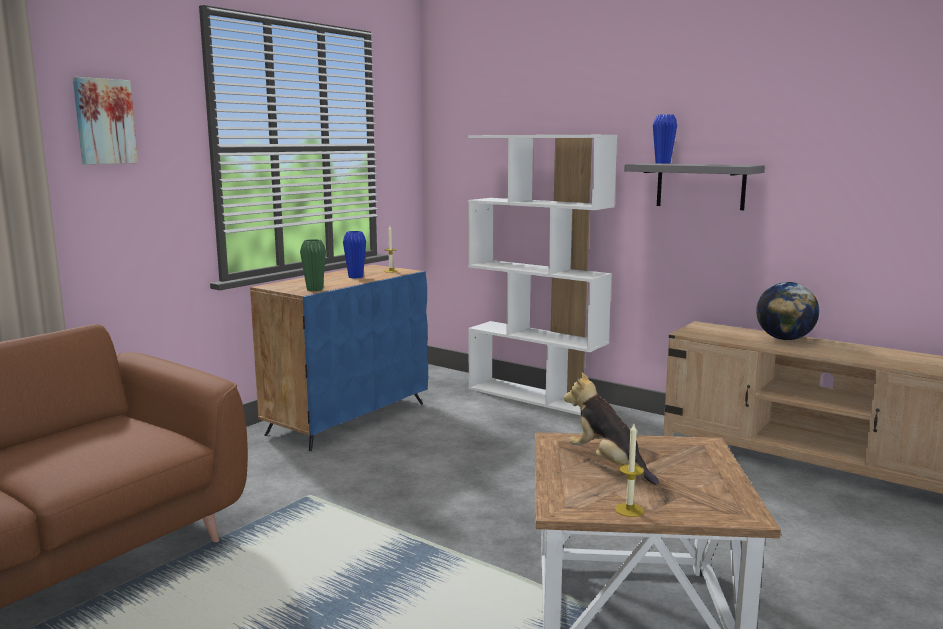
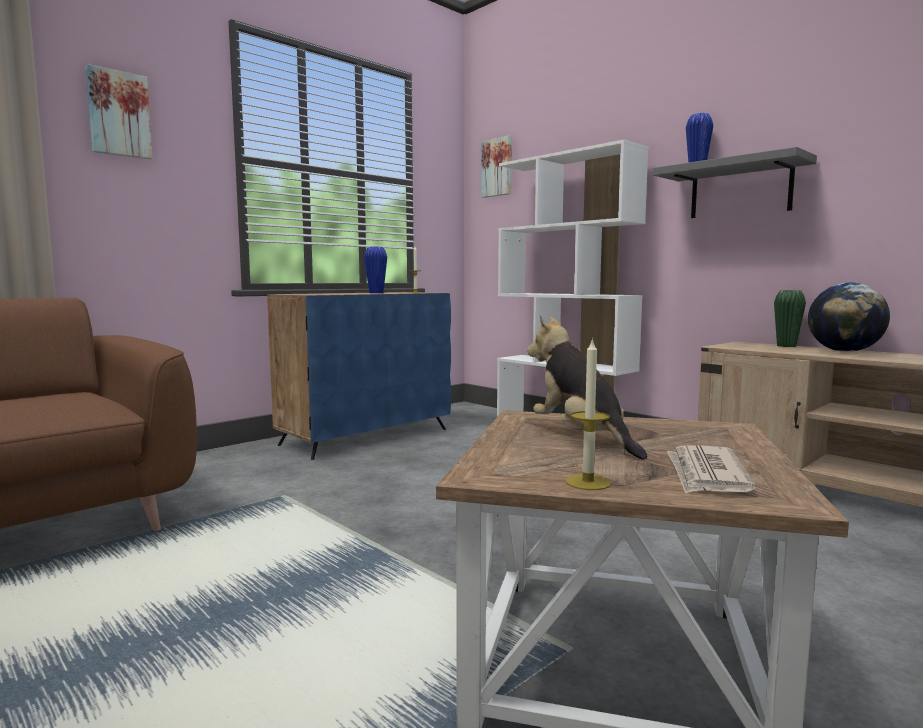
camera: 10 degrees right, 5 degrees down
green vase [300,239,326,291] -> green vase moved to [774,290,806,347]
none -> picture [481,135,512,198]
none -> newspaper [667,445,756,494]

